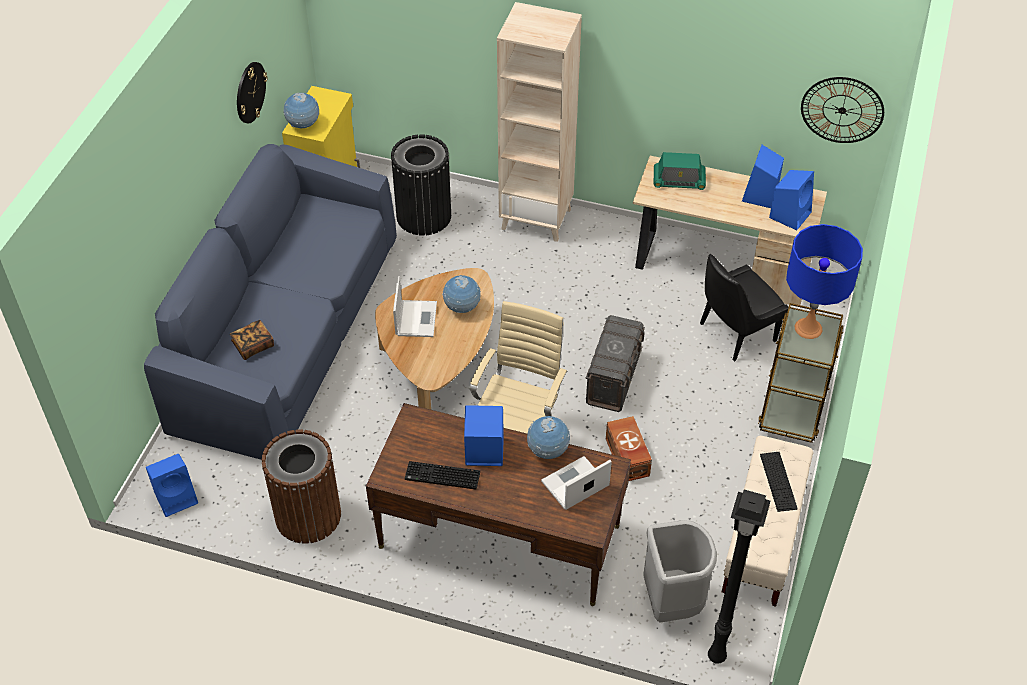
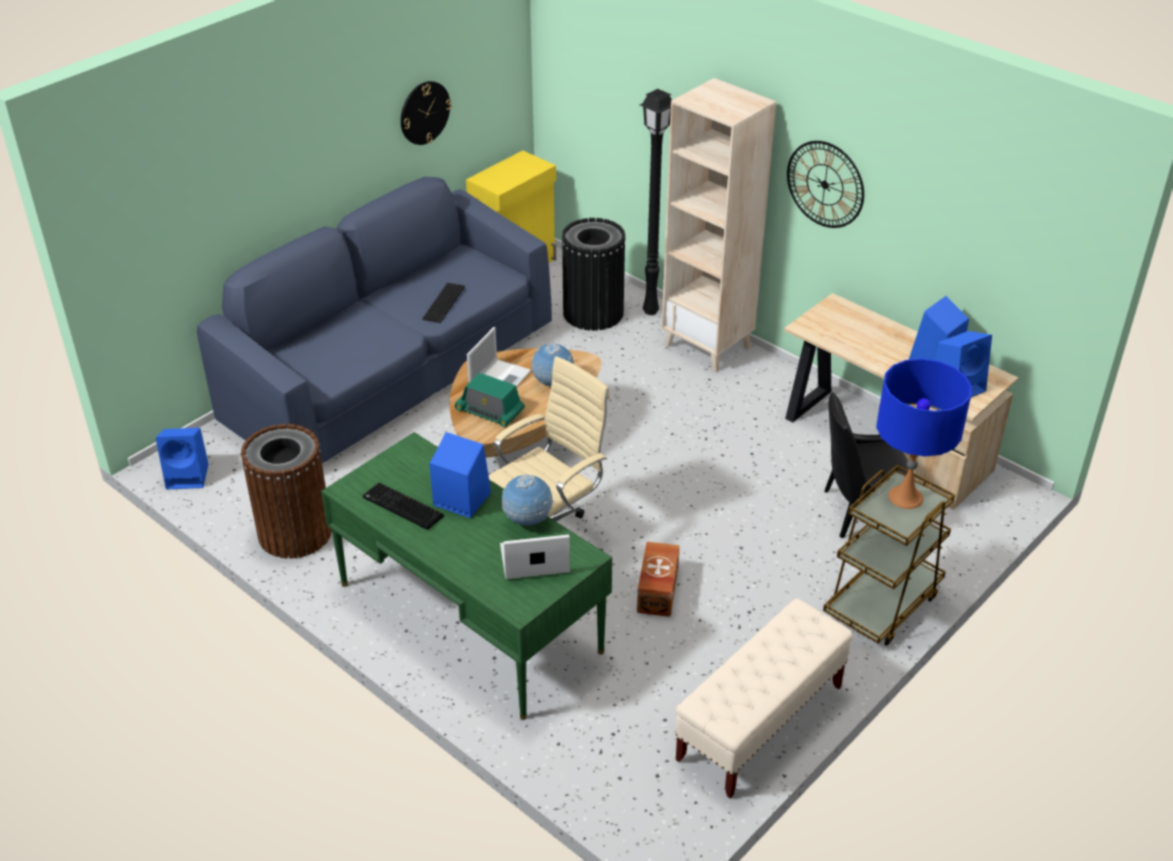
camera: 25 degrees right, 10 degrees down
book [230,320,274,360] -> none
globe [283,93,319,128] -> none
brown desk [366,403,631,606] -> green desk [321,432,612,720]
grey storage box [586,315,645,412] -> none
grey trash can [643,520,717,623] -> none
radio [654,152,706,190] -> radio moved to [455,373,525,427]
black floor lamp [708,490,770,664] -> black floor lamp moved to [640,89,672,315]
keyboard [760,452,798,512] -> keyboard moved to [422,283,465,323]
wall clock [801,77,884,143] -> wall clock moved to [787,141,864,228]

